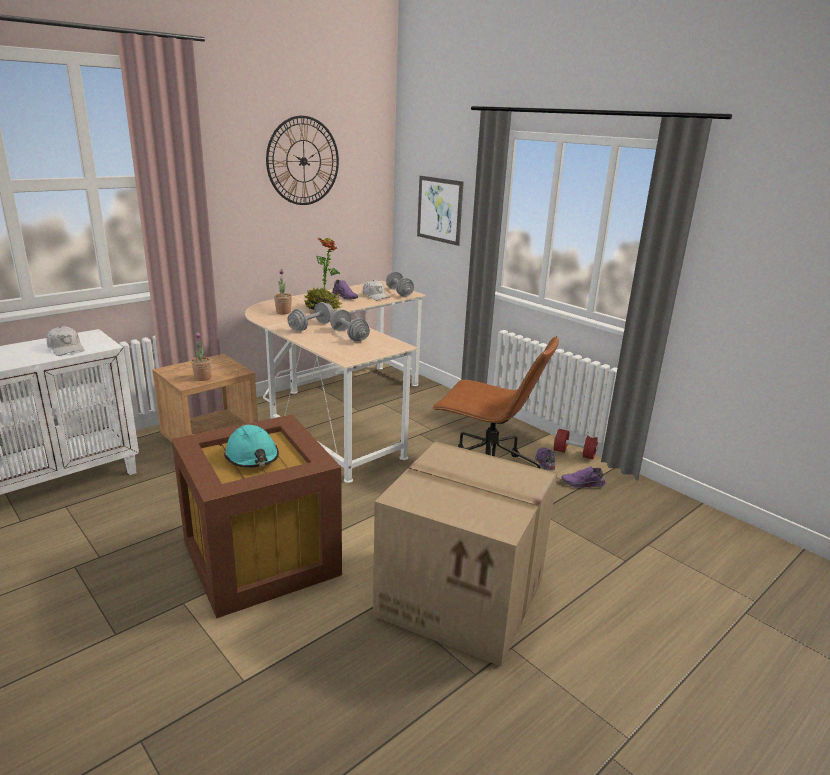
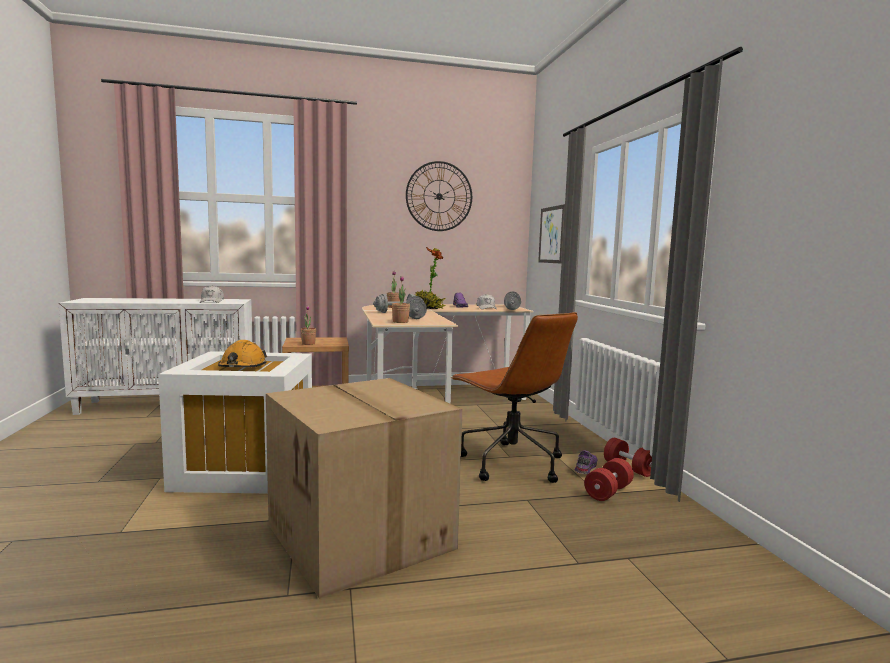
camera: 30 degrees right, 15 degrees down
brown storage box [172,414,342,619] -> white storage box [158,351,312,493]
turquoise hard hat [224,425,279,468] -> orange hard hat [218,340,267,367]
purple shoe [561,466,606,488] -> red dumbbell [584,458,634,501]
none -> potted plant [392,276,410,323]

